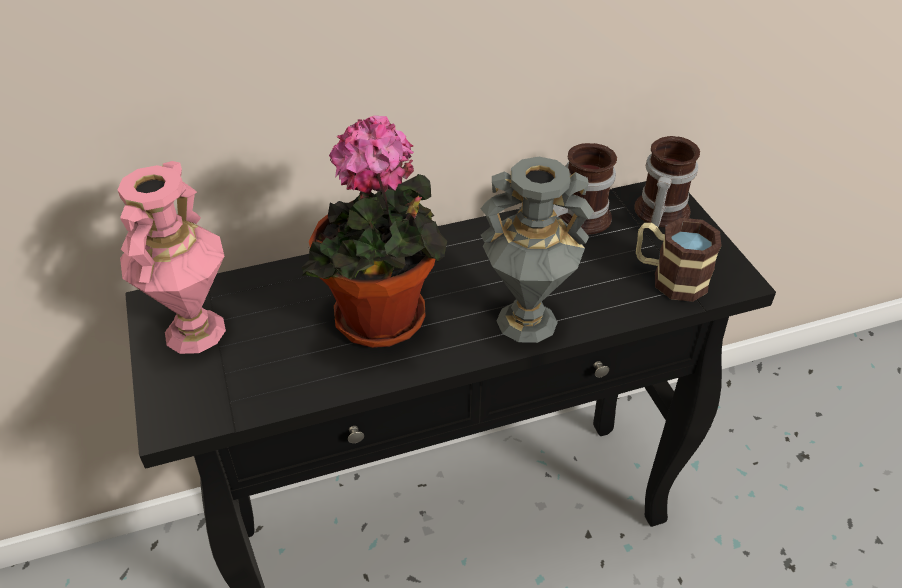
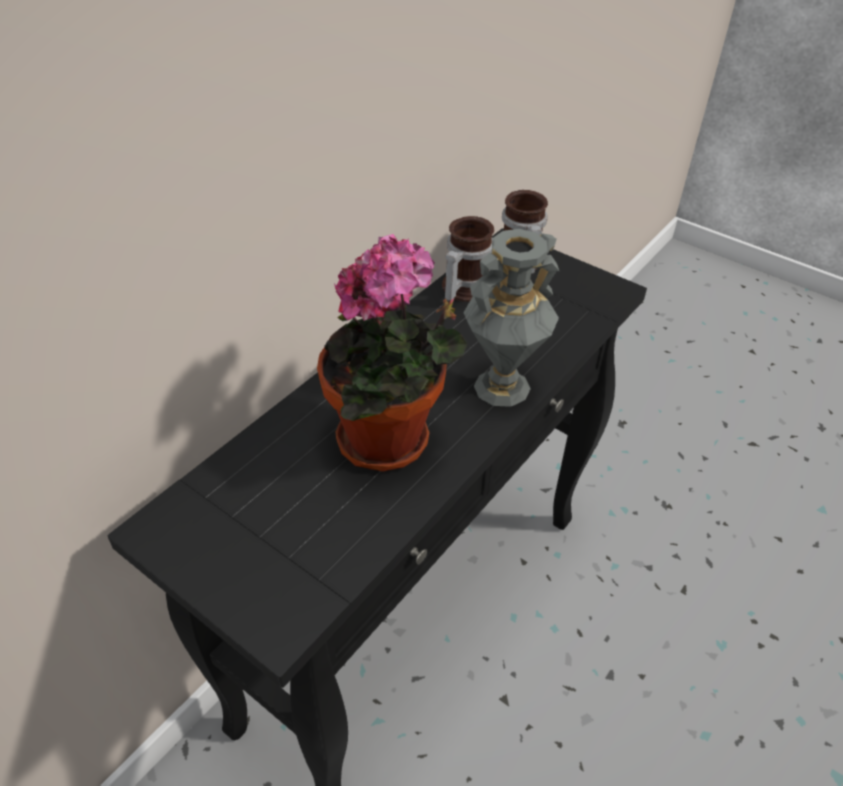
camera: 35 degrees left, 0 degrees up
pink vase [118,161,226,354] -> none
mug [636,218,722,302] -> none

